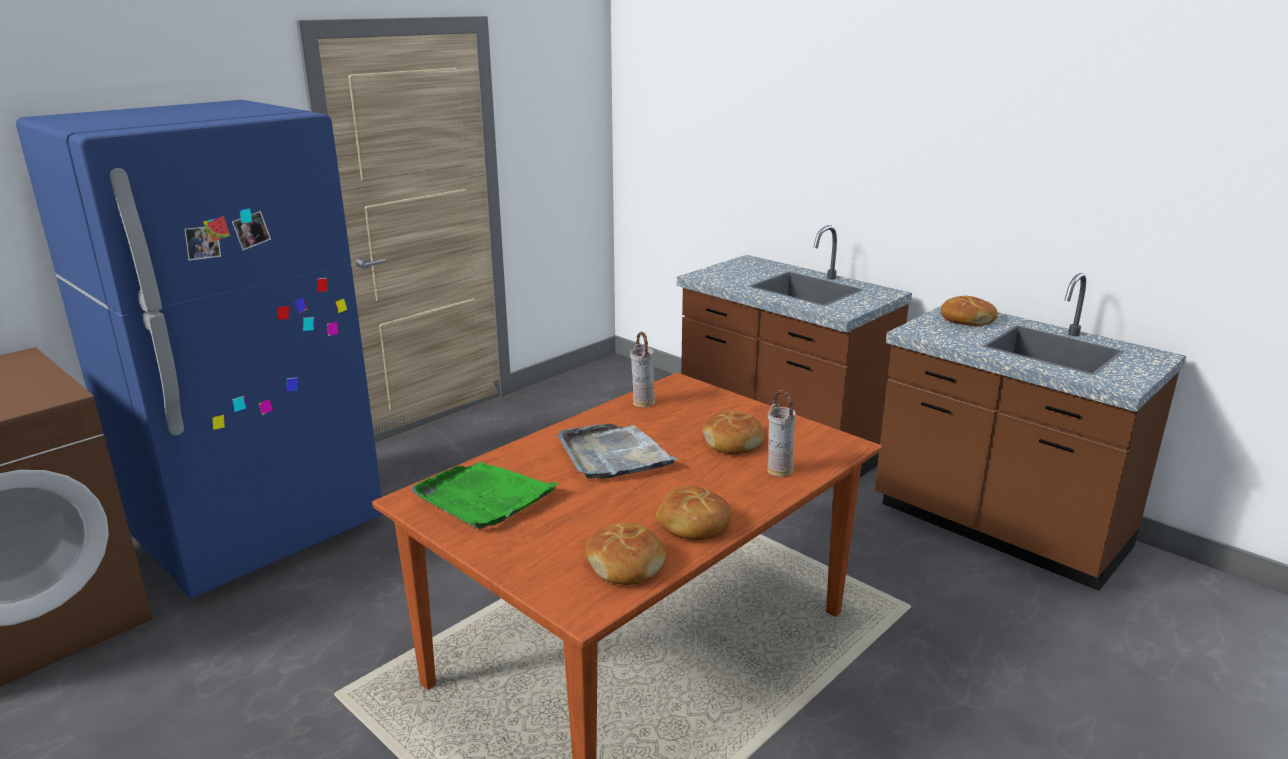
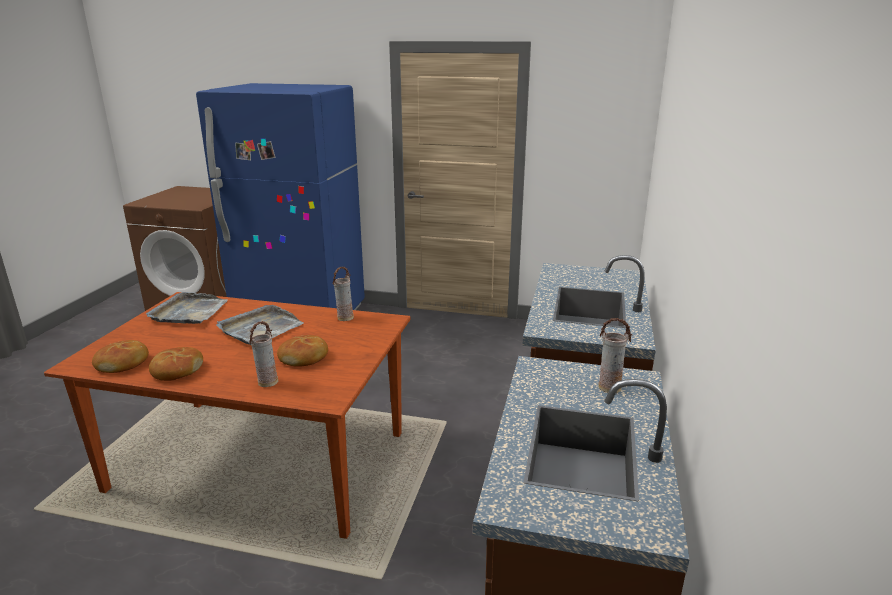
camera: 60 degrees right, 0 degrees up
green tray [412,462,559,529] -> grey tray [146,292,228,324]
bread [941,296,998,326] -> vase [598,318,632,393]

